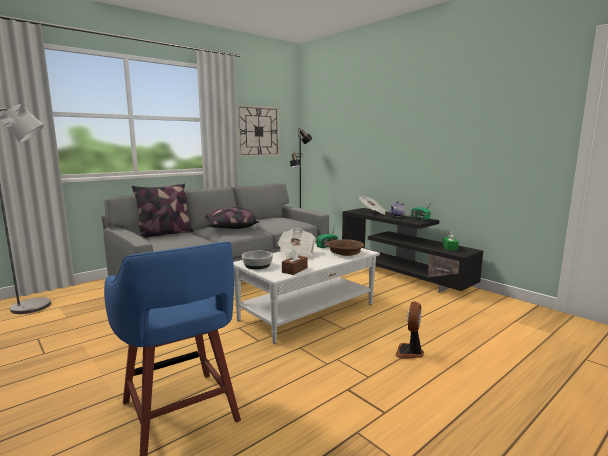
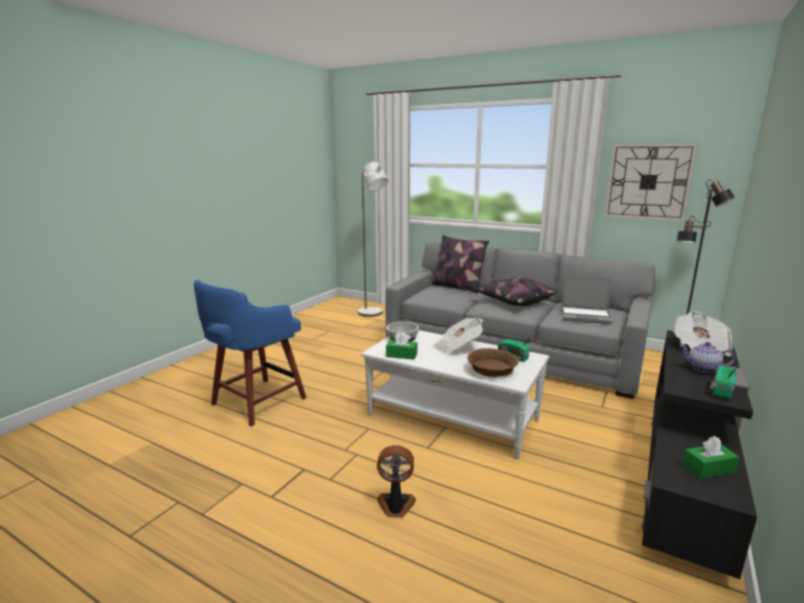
camera: 70 degrees right, 5 degrees up
brown tissue box [282,249,308,275] -> green tissue box [386,332,418,360]
none -> laptop [561,276,613,324]

